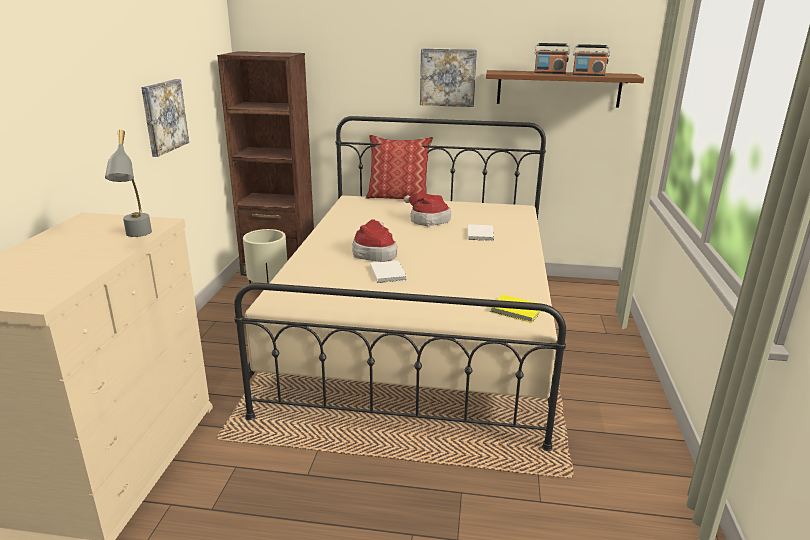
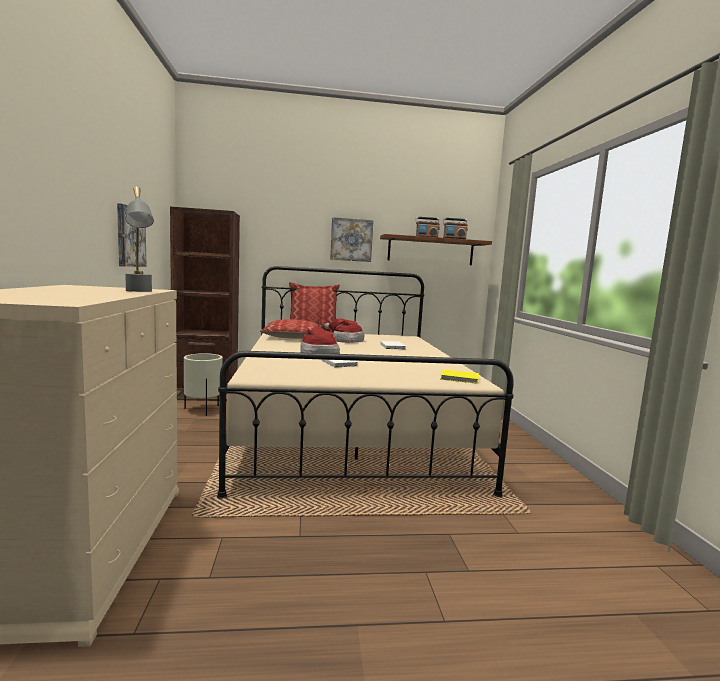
camera: 15 degrees left, 15 degrees down
none -> pillow [260,319,322,339]

